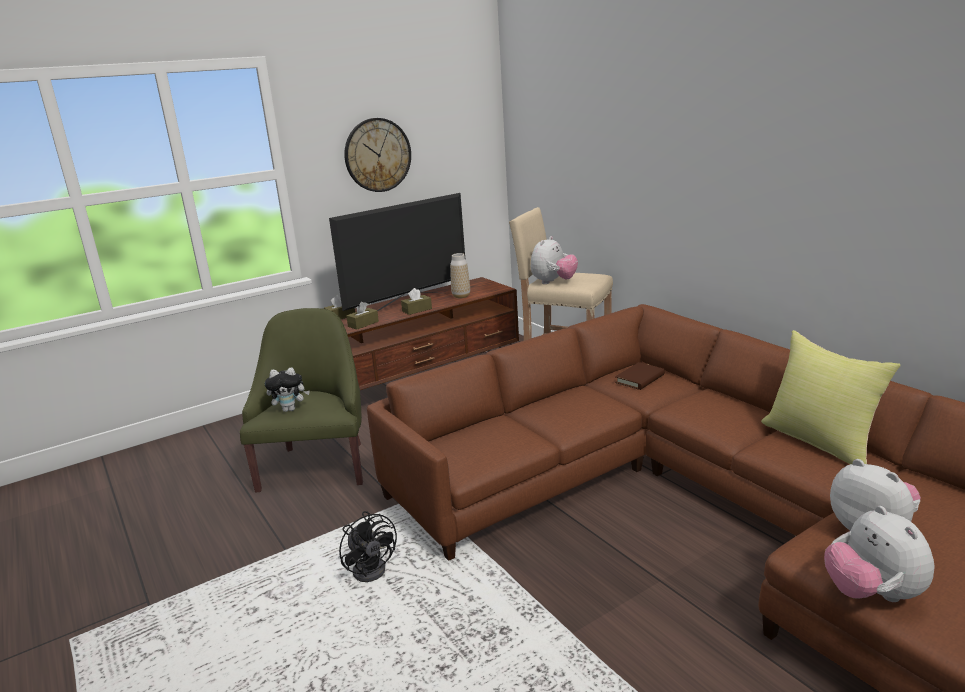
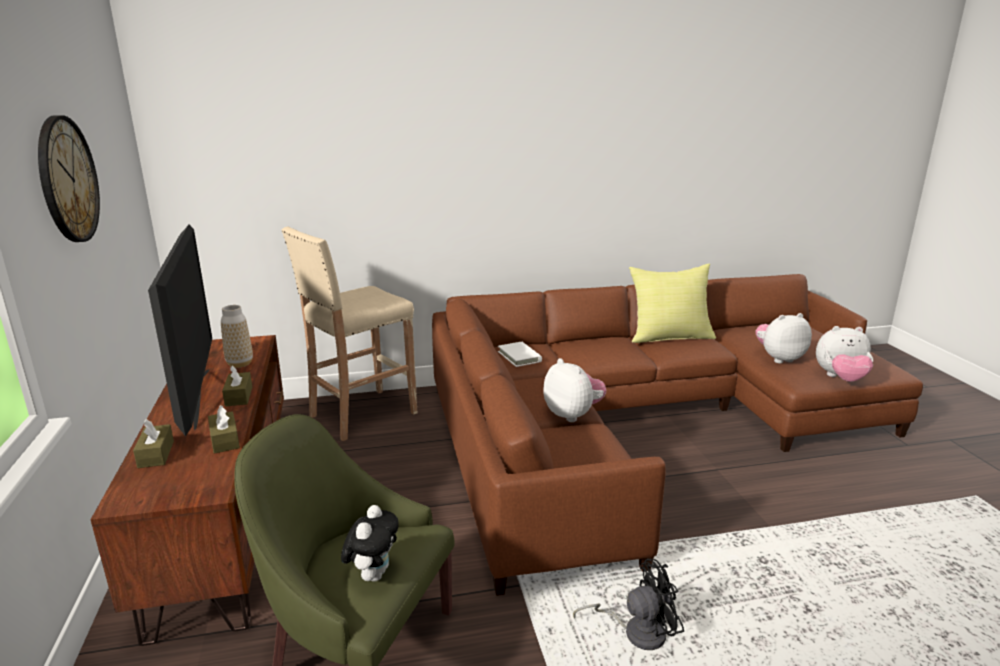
camera: 70 degrees left, 0 degrees up
plush toy [531,236,578,284] -> plush toy moved to [544,358,606,422]
brown book [615,362,665,390] -> white book [498,342,542,367]

